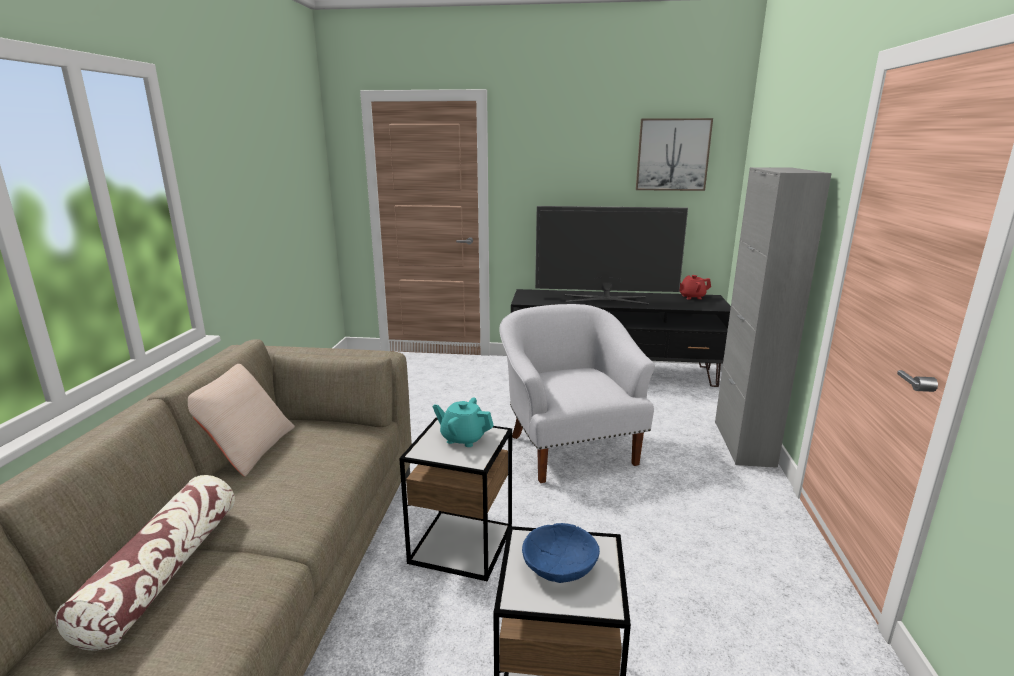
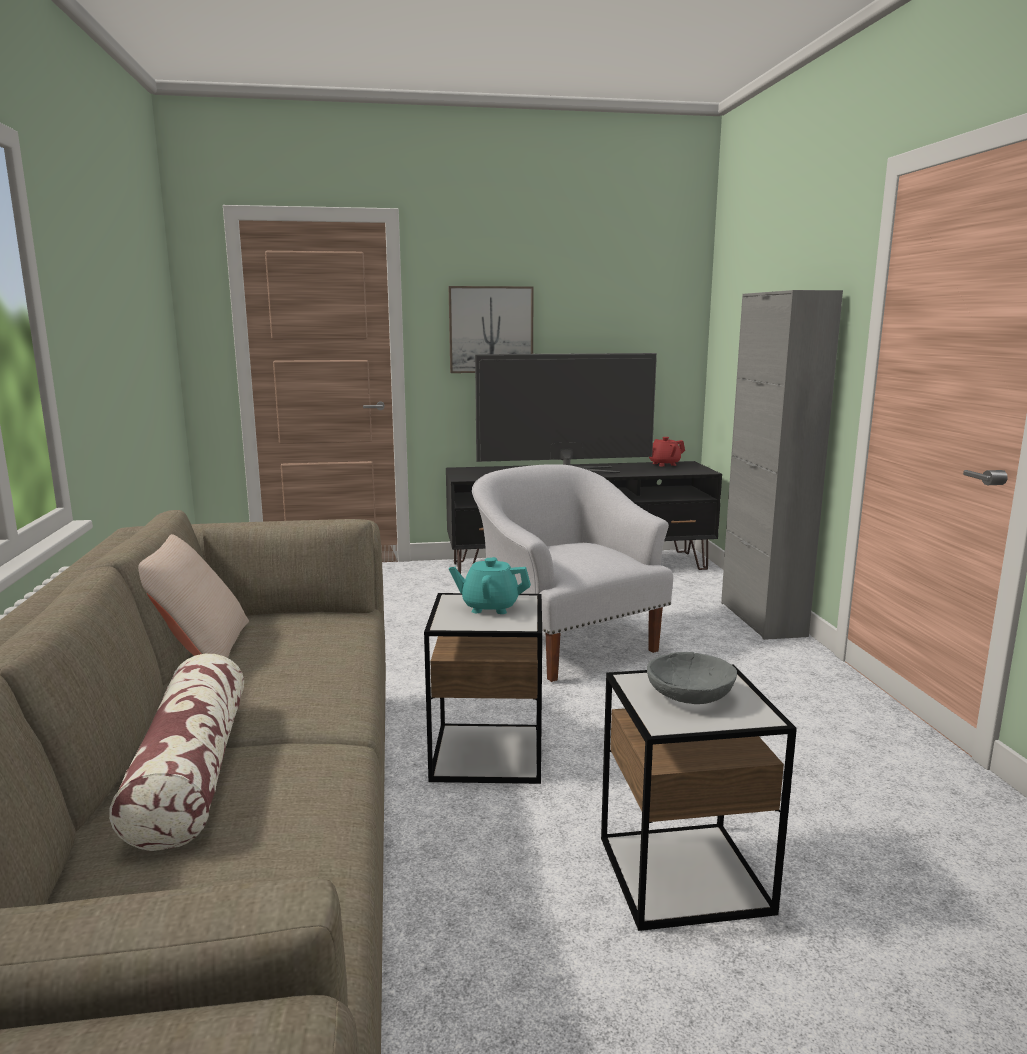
camera: 15 degrees left, 5 degrees down
blue bowl [522,523,600,583] -> grey bowl [647,652,737,704]
picture [636,118,713,191] -> picture moved to [449,286,534,373]

